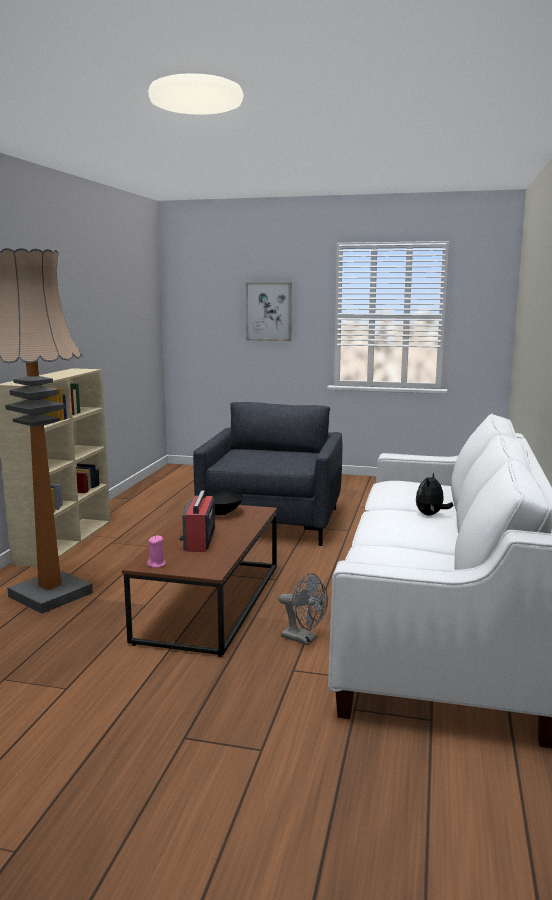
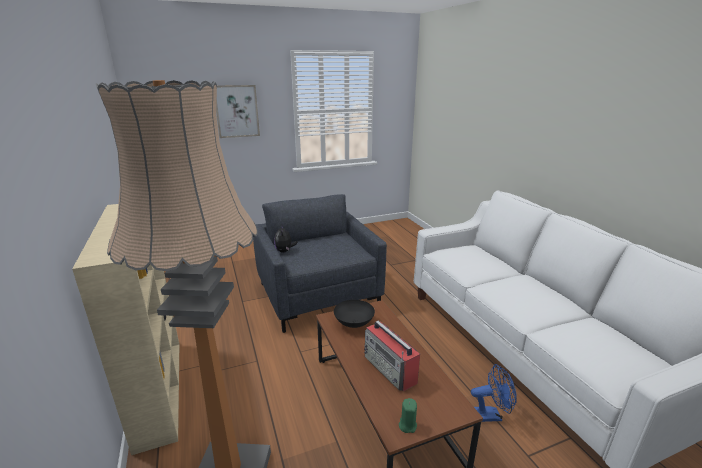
camera: 35 degrees left, 10 degrees up
pink candle [147,536,166,568] -> green candle [399,398,417,433]
grey fan [278,573,328,645] -> blue fan [471,364,517,422]
plush toy [416,473,454,515] -> plush toy moved to [274,224,297,253]

